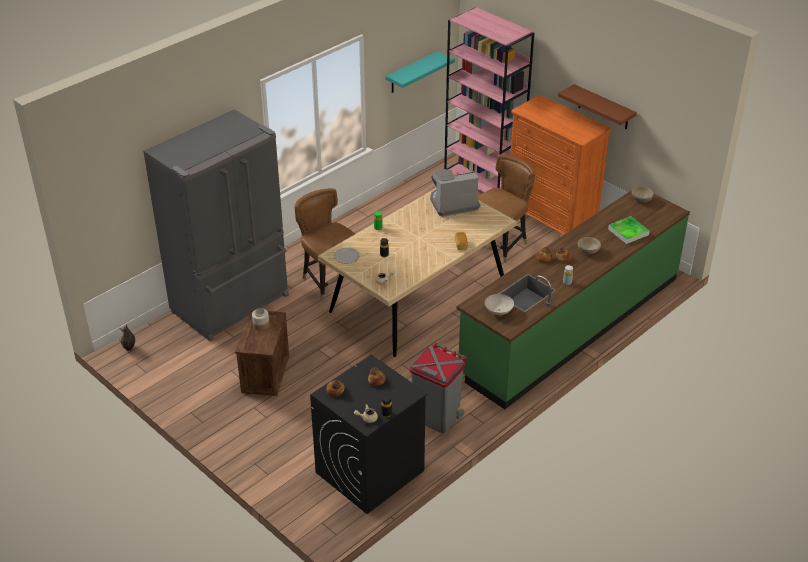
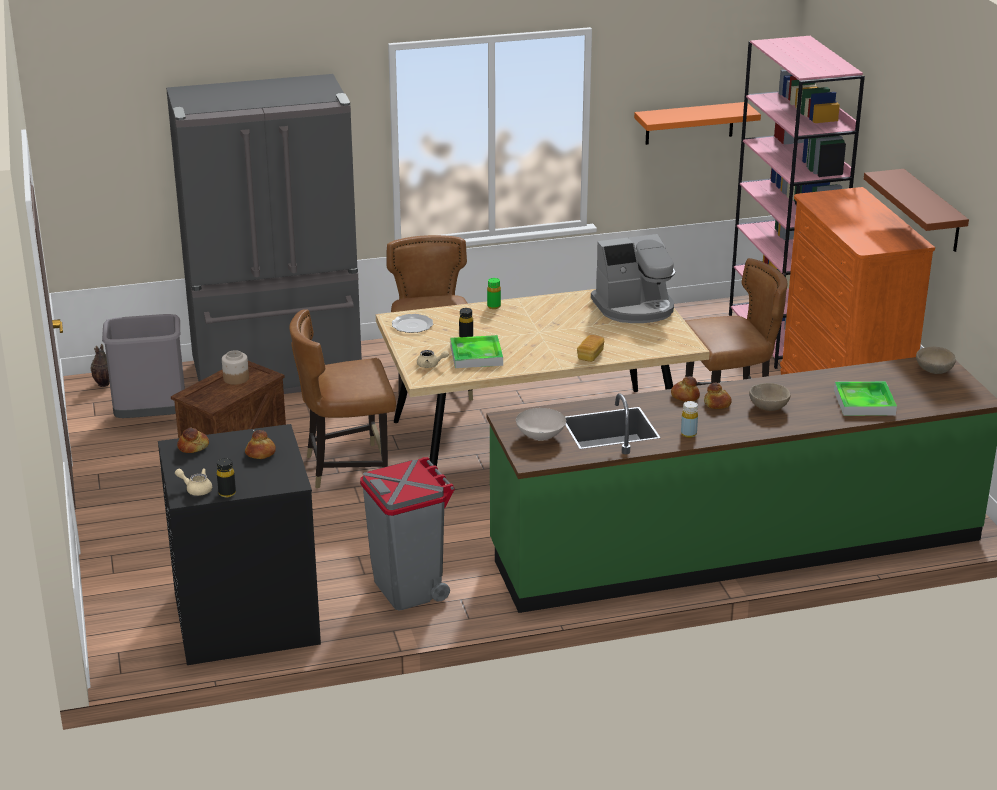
camera: 30 degrees right, 10 degrees down
turquoise shelf [386,51,455,93] -> orange shelf [634,102,761,145]
coffee machine [430,169,480,217] -> coffee machine turned 150 degrees clockwise [591,234,675,323]
none -> grey trash can [102,314,185,418]
none -> brown chair [289,309,396,488]
none -> tray [450,335,503,368]

